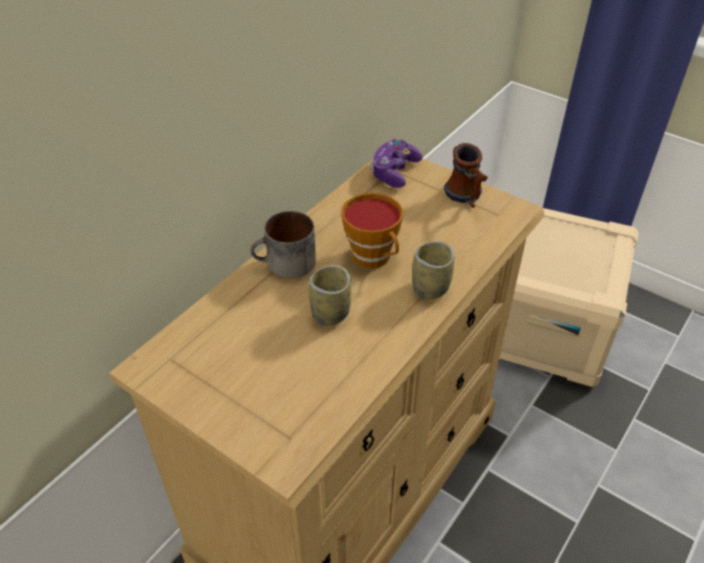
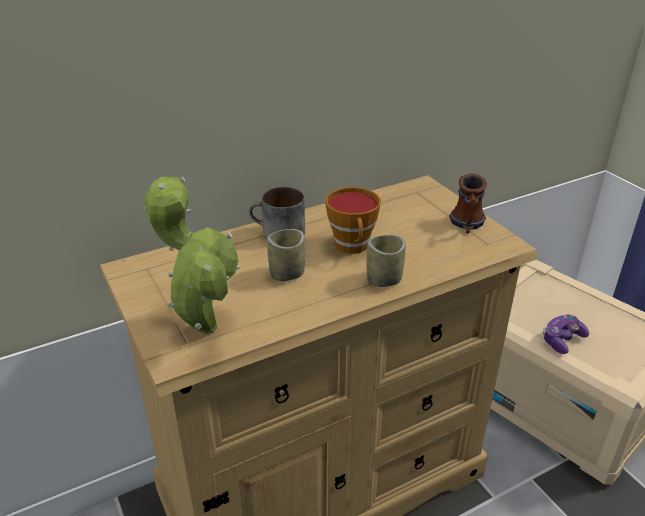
camera: 25 degrees right, 10 degrees down
game controller [370,139,422,188] -> game controller moved to [543,314,589,354]
none -> potted plant [144,177,240,334]

